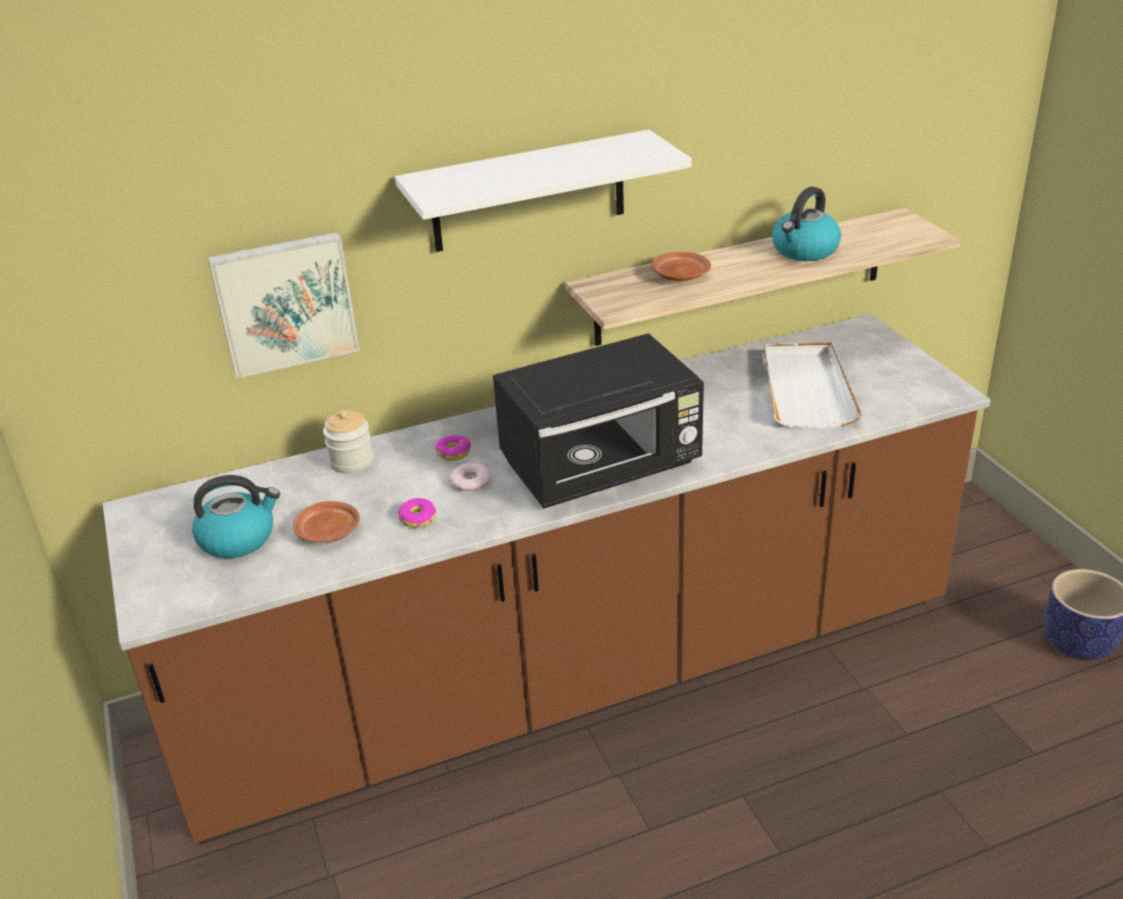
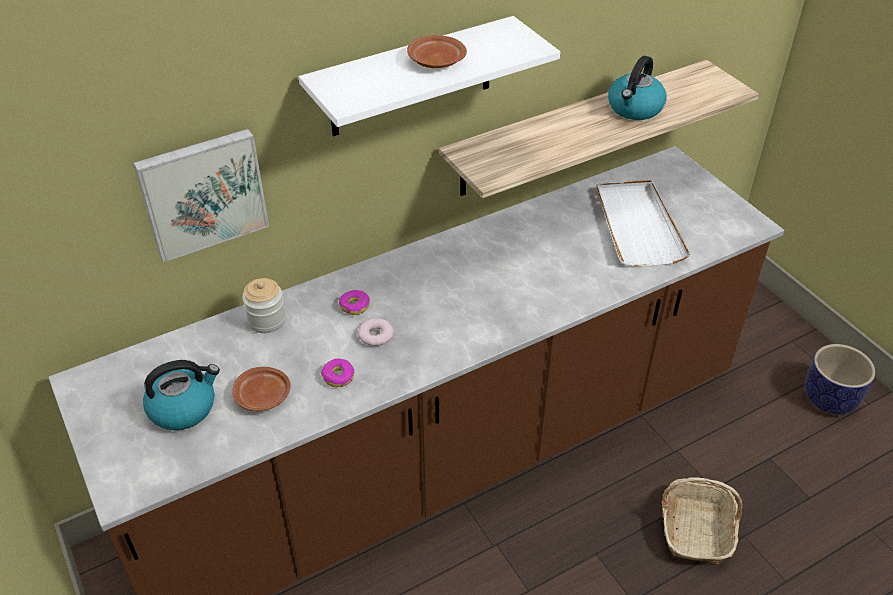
camera: 10 degrees left, 10 degrees up
black microwave [493,333,704,509] -> none
brown plate [651,252,711,281] -> brown plate moved to [407,35,467,68]
none -> basket [662,477,743,564]

